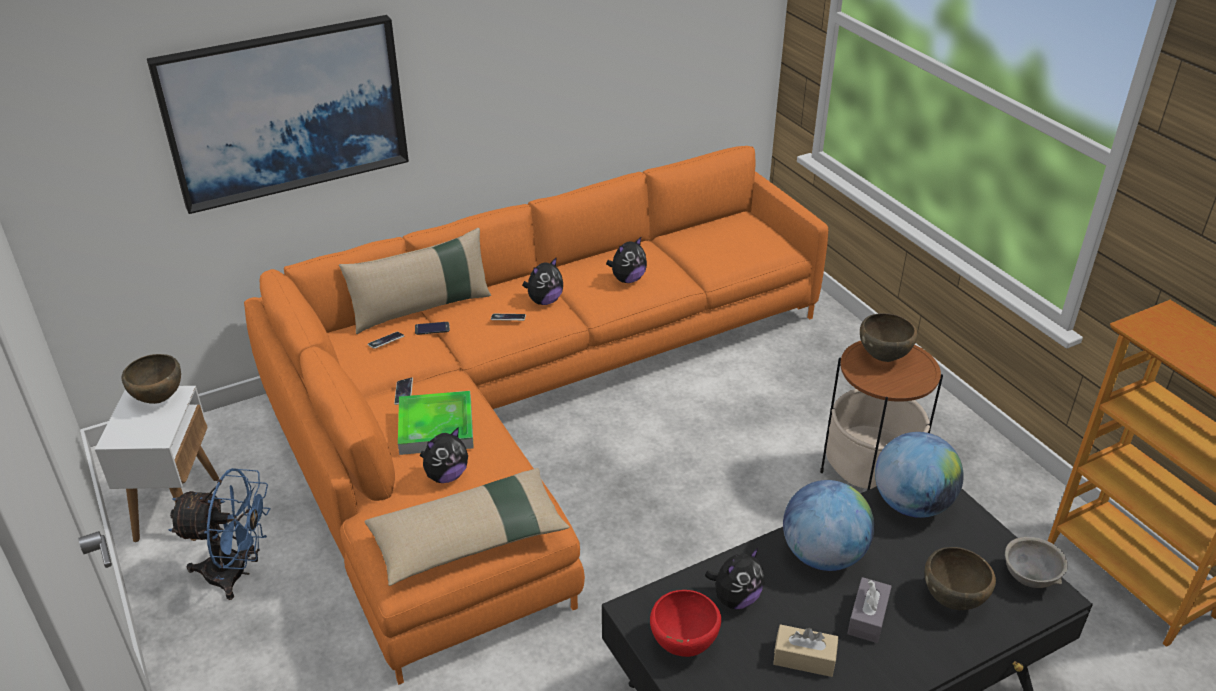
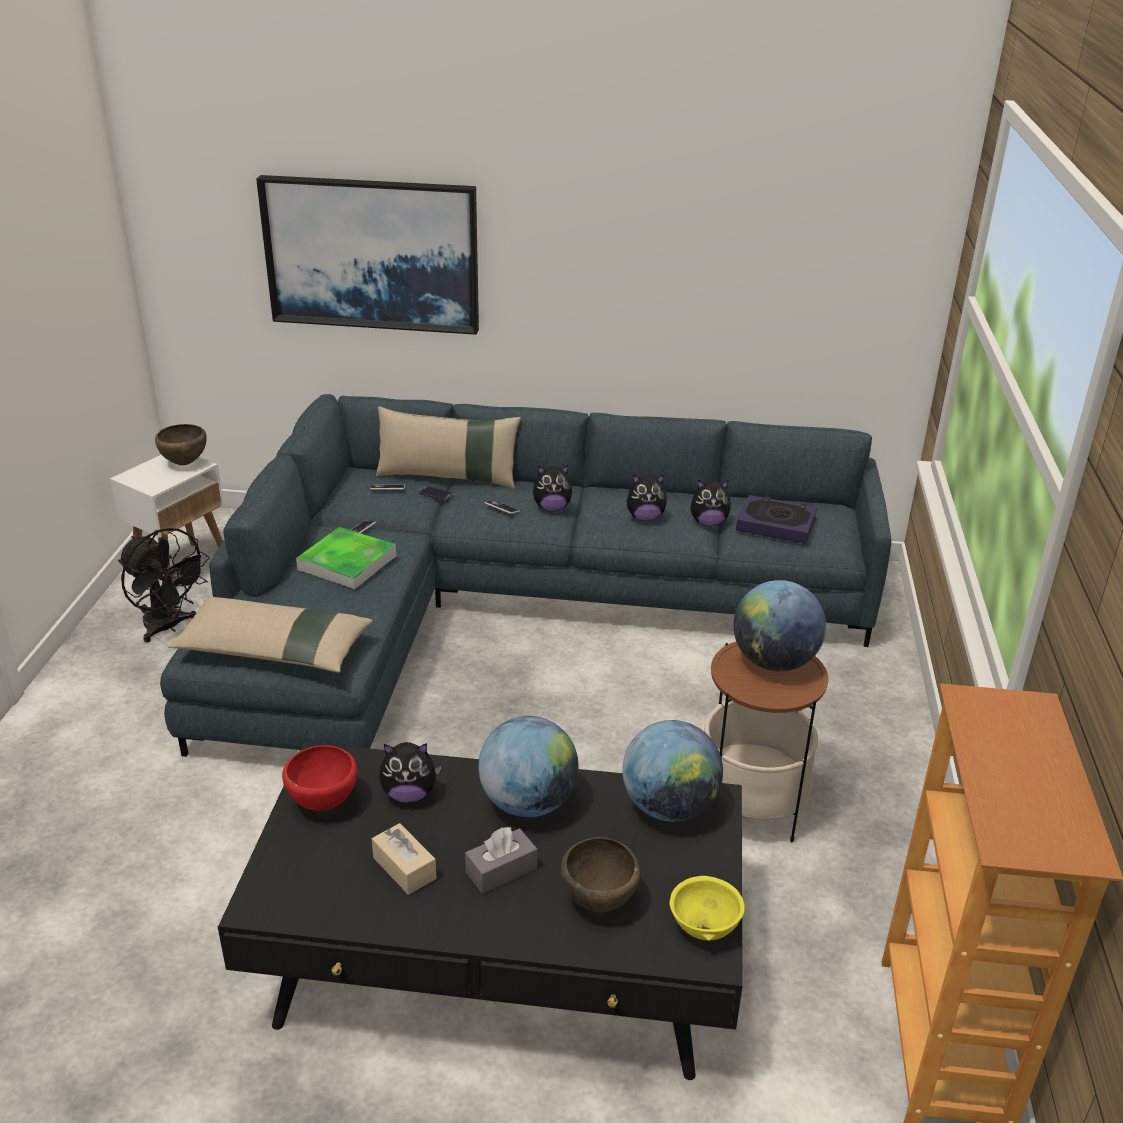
camera: 35 degrees right, 5 degrees down
blue fan [169,468,271,600] -> black fan [118,528,210,643]
orange sofa [244,146,828,685] -> blue sofa [160,394,891,757]
plush toy [420,428,468,483] -> plush toy moved to [690,480,732,526]
brown bowl [860,313,918,362] -> globe [733,580,826,672]
grey bowl [1005,537,1068,588] -> yellow bowl [669,876,745,941]
none -> book [736,495,818,544]

